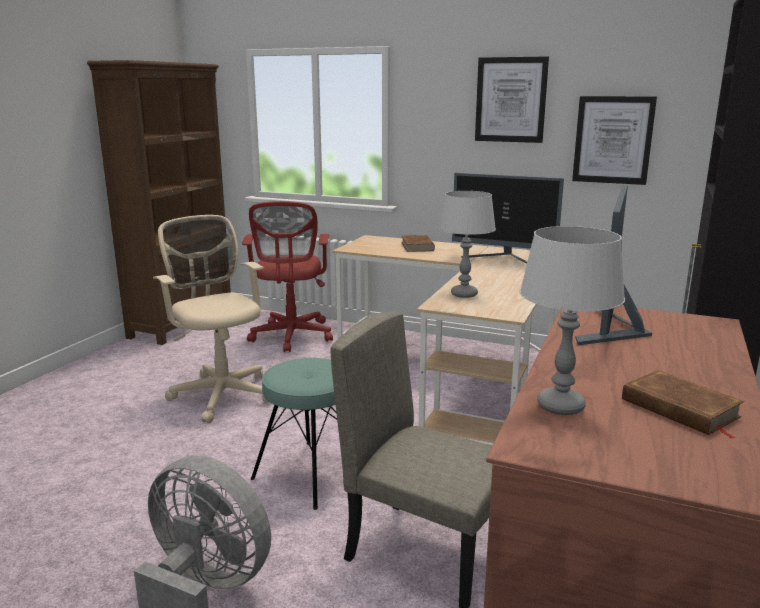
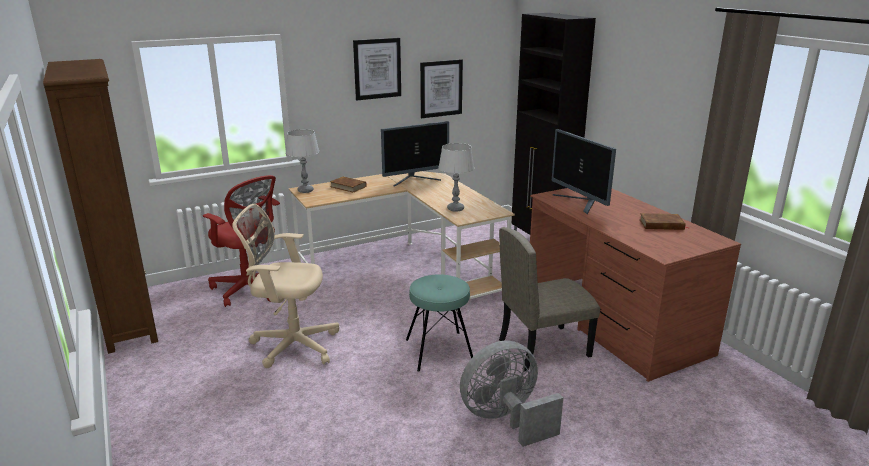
camera: 50 degrees left, 5 degrees up
grey table lamp [520,226,625,415] -> grey table lamp moved to [285,129,319,193]

